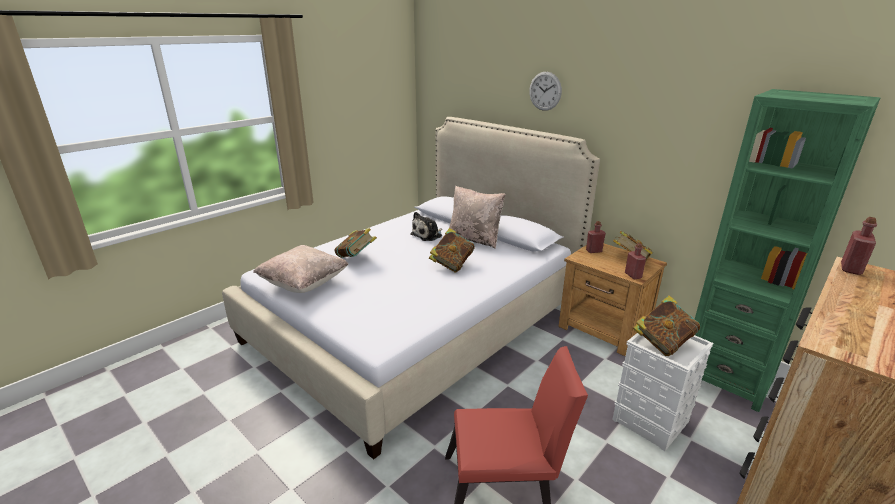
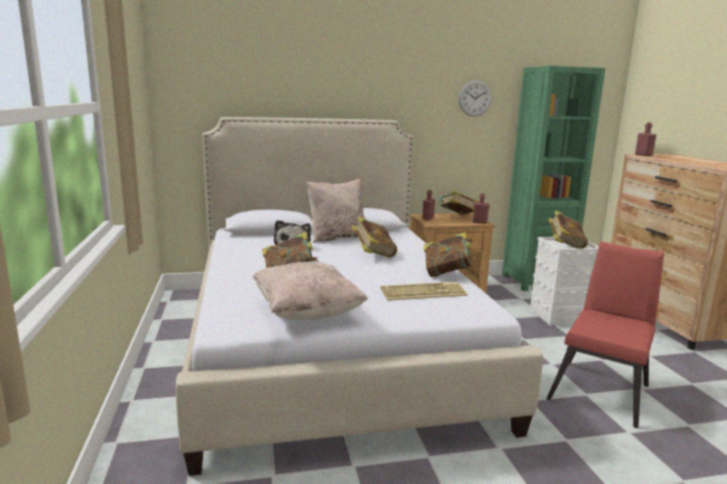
camera: 55 degrees left, 10 degrees down
wall clock [529,72,562,111] -> wall clock moved to [459,81,491,116]
none -> keyboard [380,282,468,301]
none -> book [424,232,475,277]

